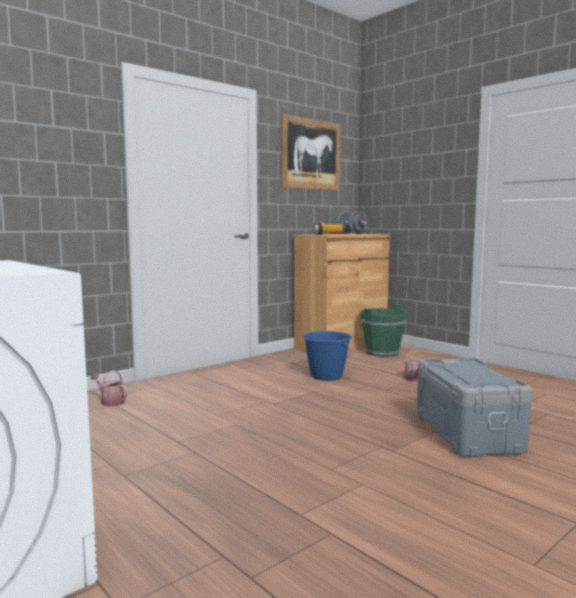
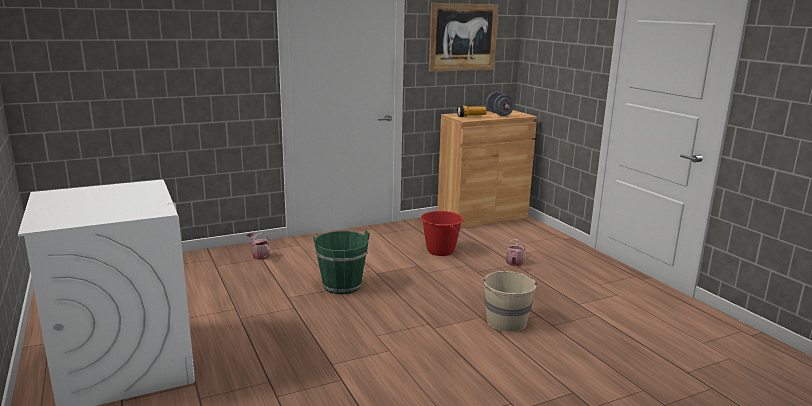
camera: 15 degrees right, 10 degrees up
blue bucket [303,331,352,381] -> red bucket [421,211,463,256]
green bucket [360,304,407,357] -> green bucket moved to [313,230,370,294]
grey storage box [417,357,532,457] -> beige bucket [483,271,538,332]

